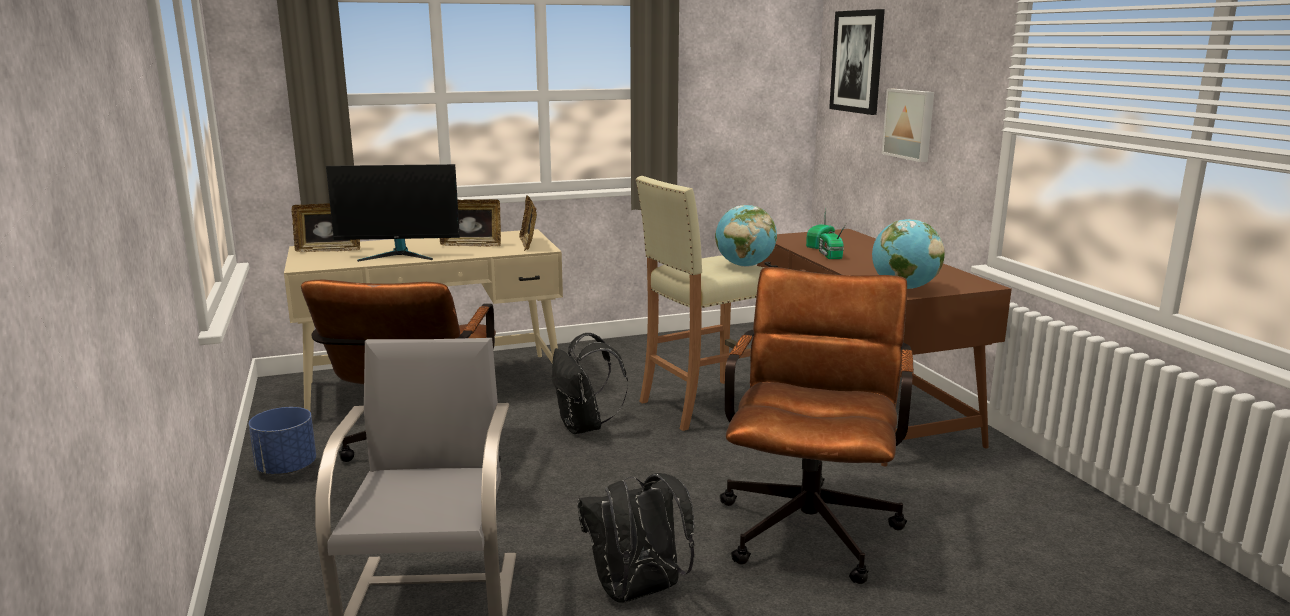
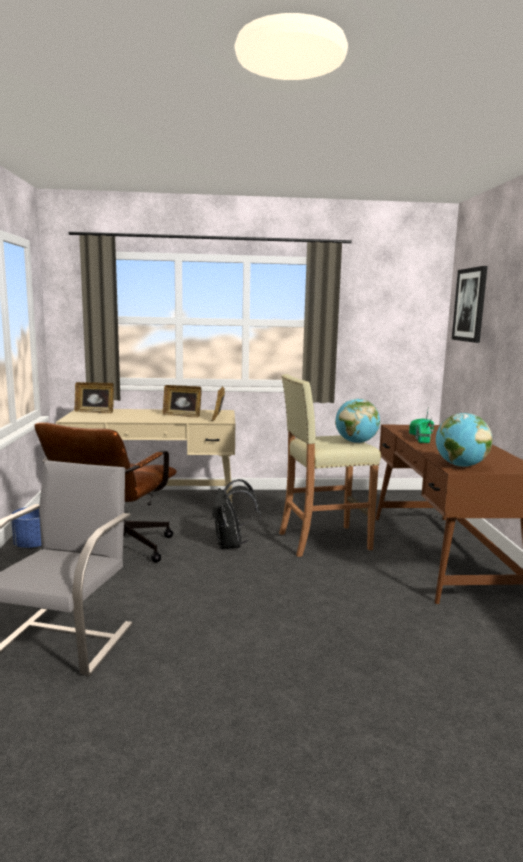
camera: 15 degrees right, 5 degrees down
monitor [326,164,460,262] -> none
black backpack [578,473,695,603] -> none
brown office chair [719,267,914,584] -> none
picture [882,89,934,162] -> none

